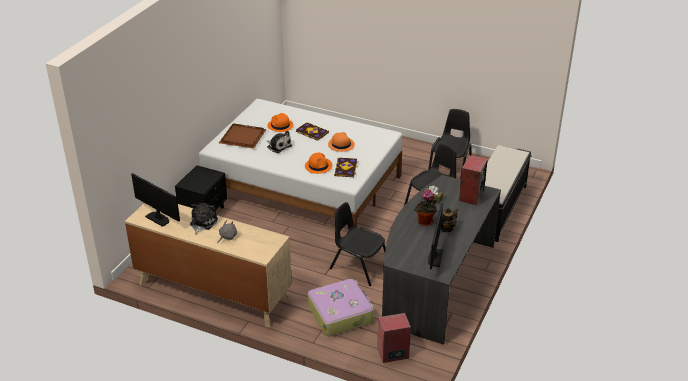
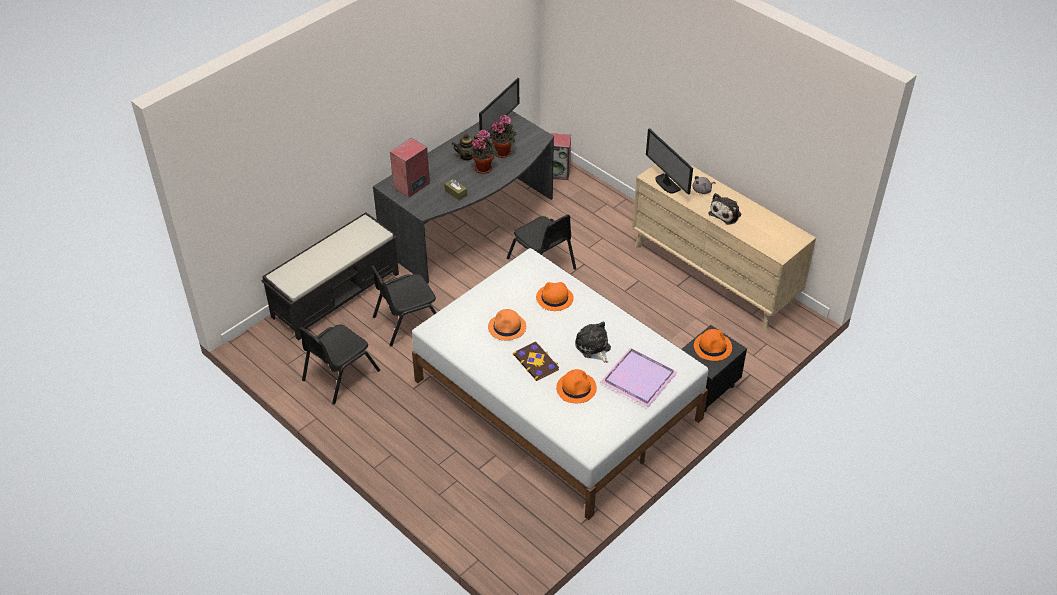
camera: 160 degrees left, 10 degrees up
monitor [131,173,180,227] -> monitor moved to [646,128,693,195]
brown tray [219,123,267,149] -> purple tray [601,348,678,407]
suitcase [307,279,374,336] -> none
book [334,157,358,177] -> none
none -> potted plant [489,115,516,158]
none -> orange hat [694,329,732,361]

